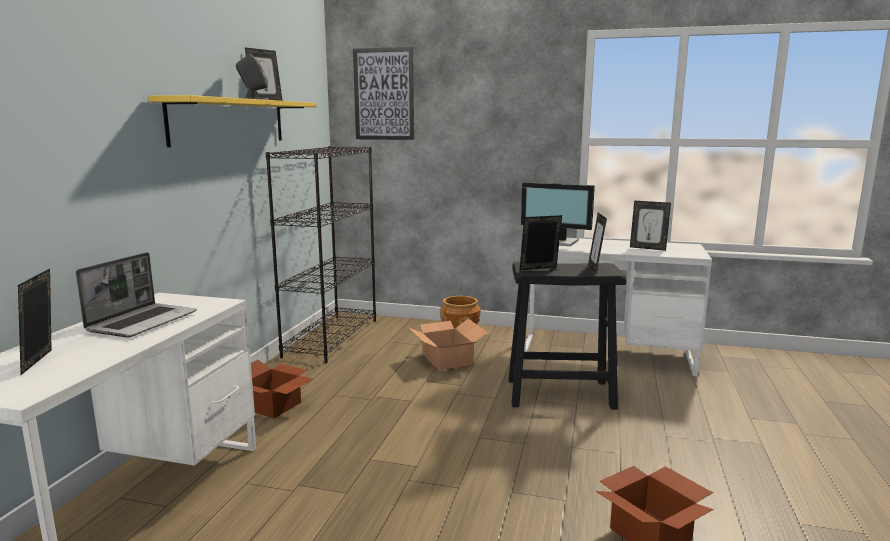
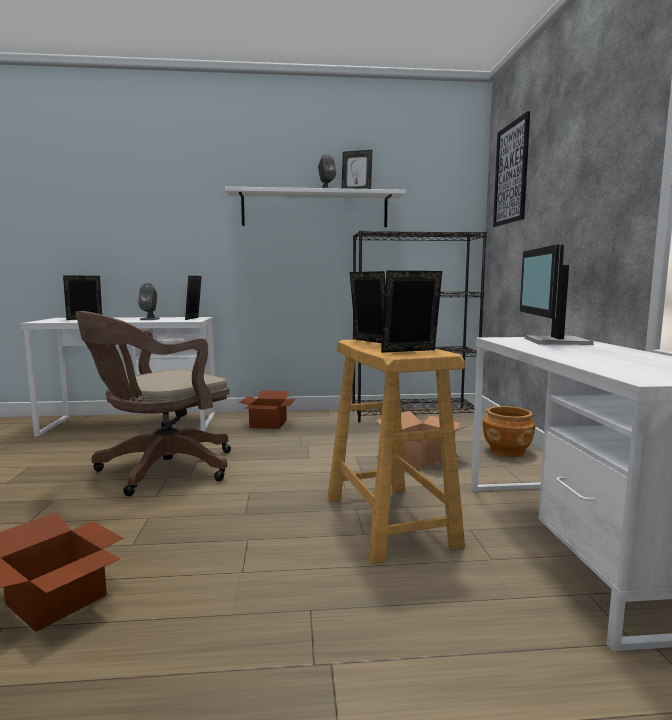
camera: 70 degrees right, 5 degrees down
laptop [76,252,197,338] -> grey speaker [138,283,160,320]
yellow shelf [148,95,317,147] -> white shelf [225,187,406,227]
black stool [508,262,626,410] -> beige stool [328,340,465,564]
picture frame [630,201,671,251] -> picture frame moved to [185,276,202,320]
none -> brown office chair [75,311,231,496]

